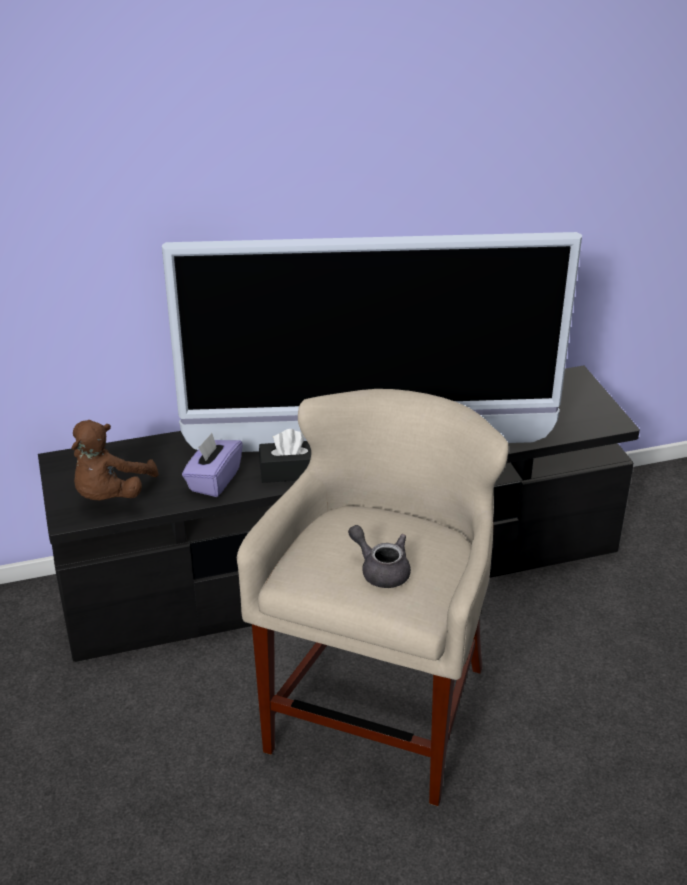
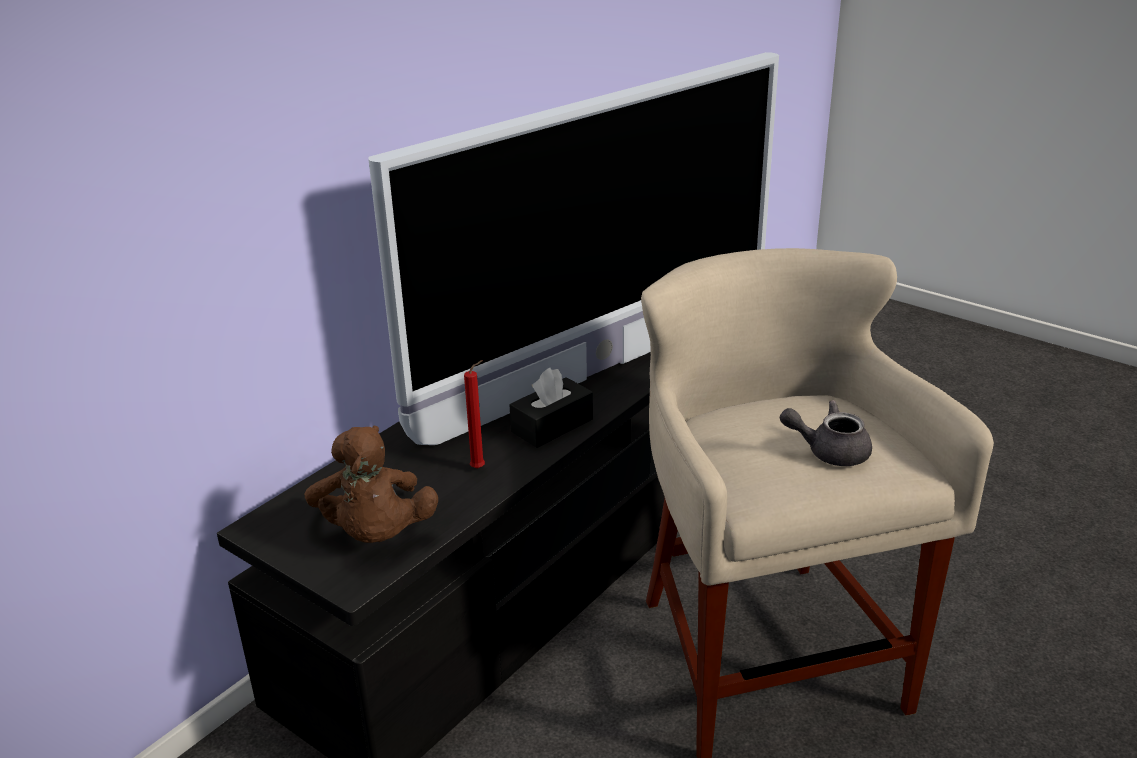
camera: 35 degrees left, 5 degrees down
purple tissue box [182,433,243,497] -> red candle [464,360,485,469]

